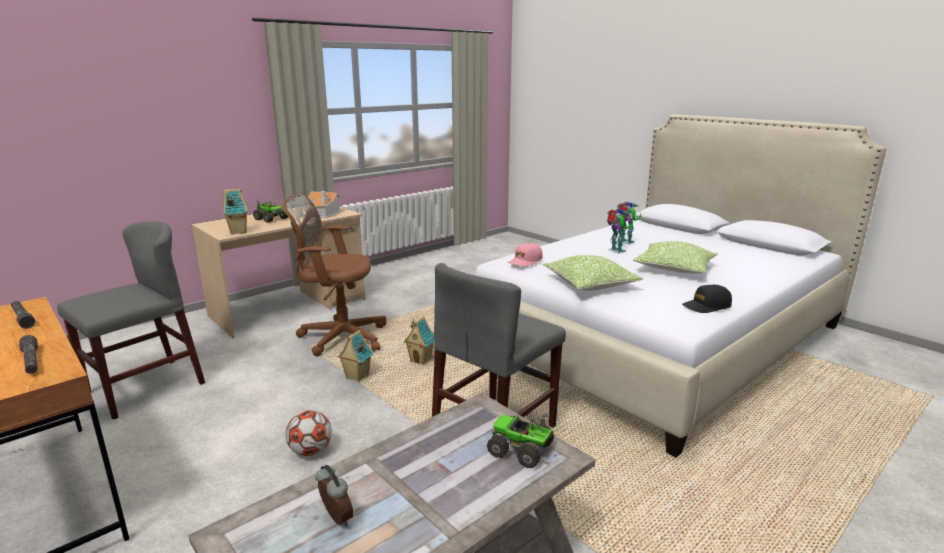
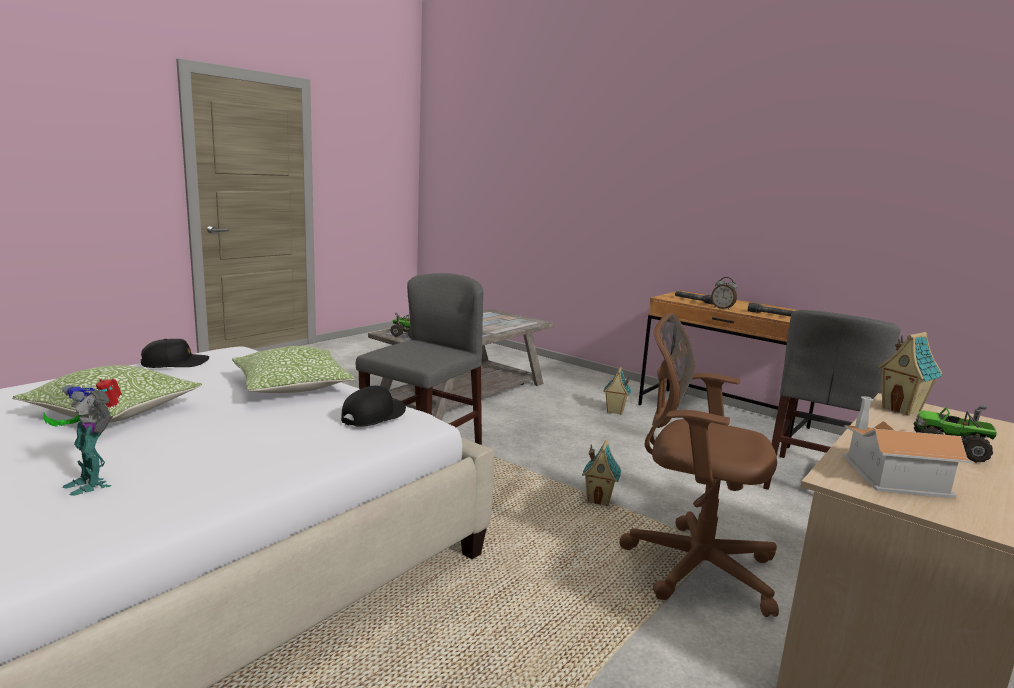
camera: 170 degrees right, 5 degrees down
brown office chair [282,192,386,356] -> brown office chair turned 150 degrees counterclockwise [619,312,779,617]
football [286,410,332,456] -> none
alarm clock [315,465,353,526] -> alarm clock moved to [711,277,737,310]
toy house [403,316,434,365] -> toy house moved to [603,367,632,415]
pink cap [508,243,543,267] -> black cap [341,386,406,426]
toy robot [607,209,633,254] -> none

